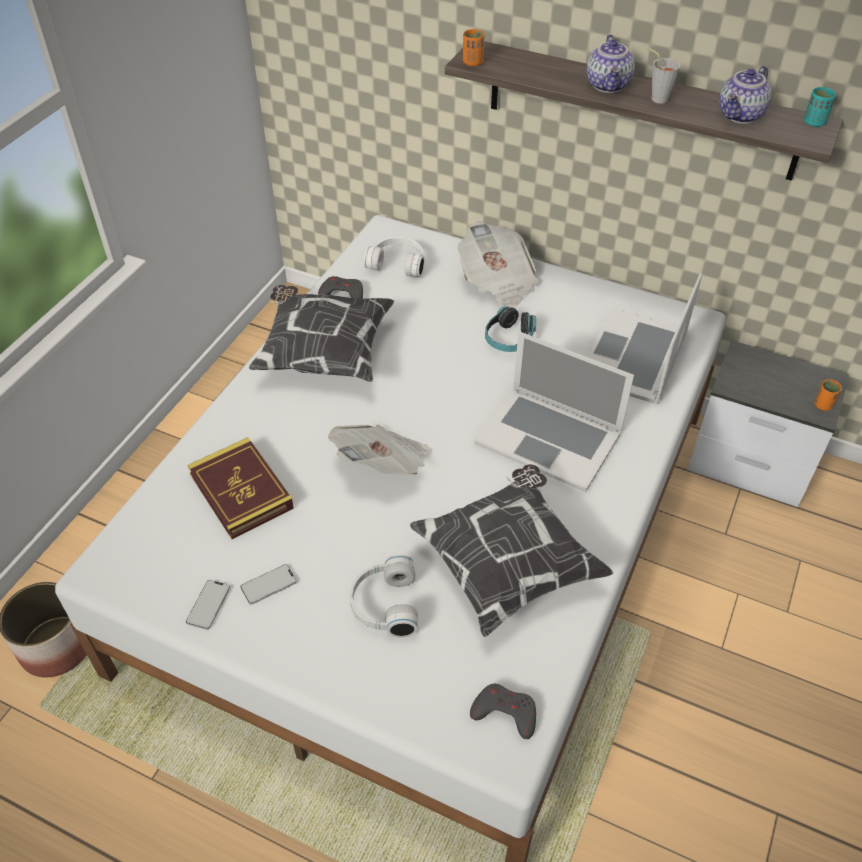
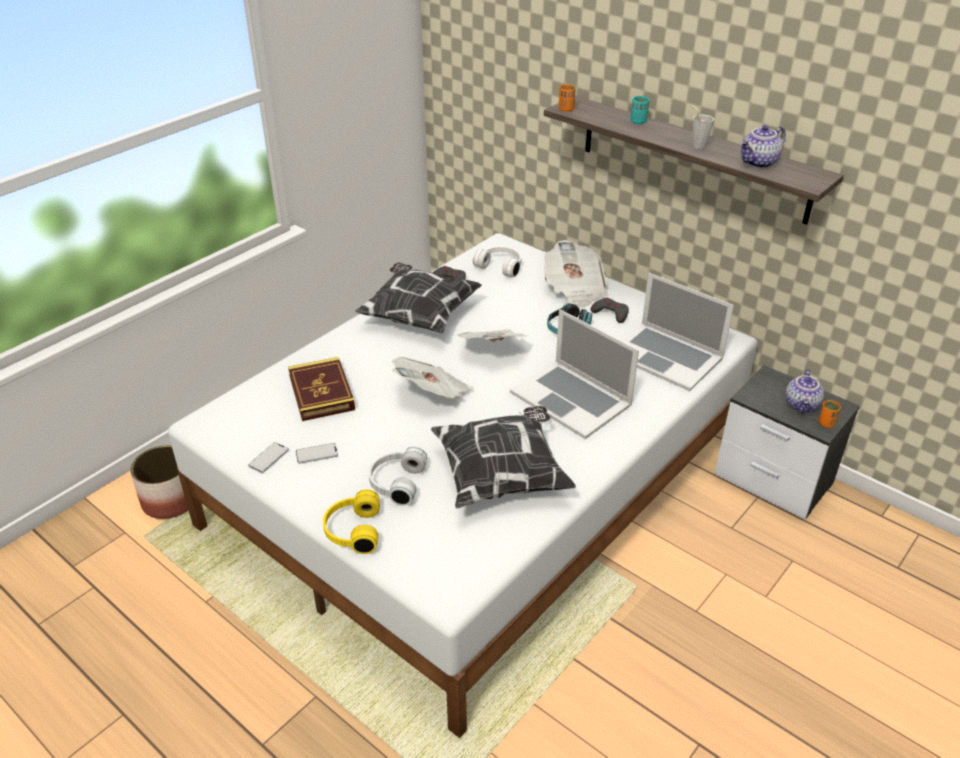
camera: 15 degrees right, 10 degrees down
grey game controller [470,684,536,739] -> grey game controller moved to [591,298,629,323]
teapot [586,34,635,93] -> teapot moved to [785,368,824,413]
laptop [587,273,702,404] -> laptop turned 90 degrees counterclockwise [620,273,734,391]
turquoise cup [804,87,836,127] -> turquoise cup moved to [631,96,649,124]
none -> yellow headphones [323,489,380,554]
none -> newspaper [457,329,527,342]

